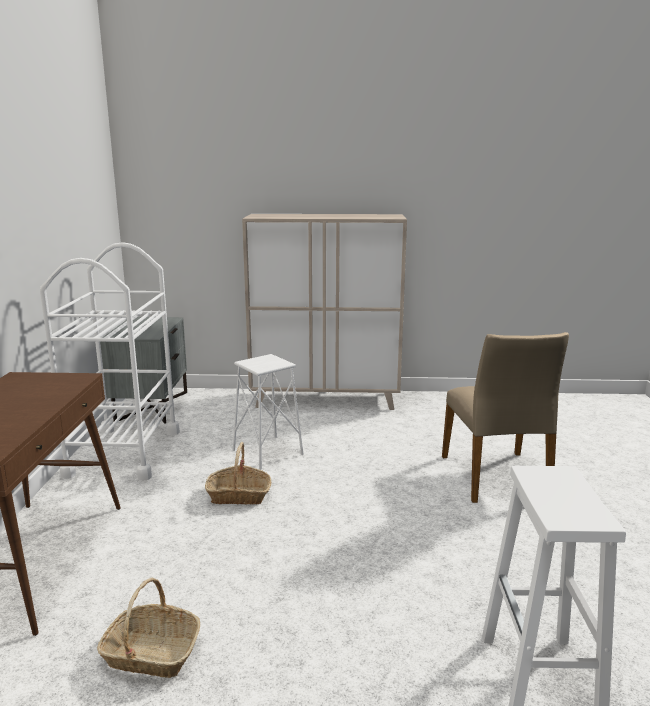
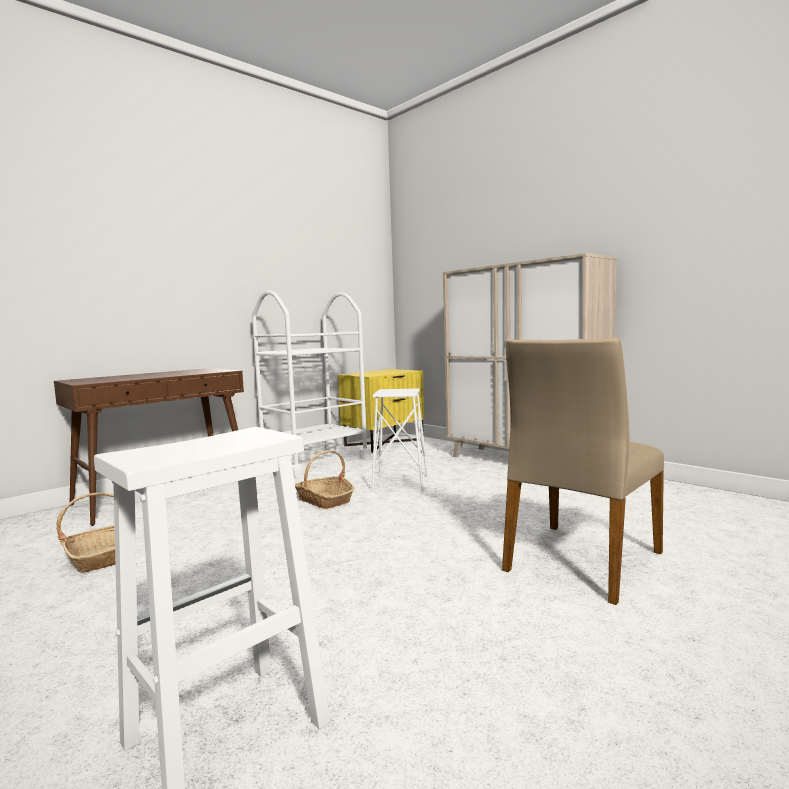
camera: 45 degrees right, 10 degrees down
grey nightstand [100,317,187,424] -> yellow nightstand [338,369,424,453]

